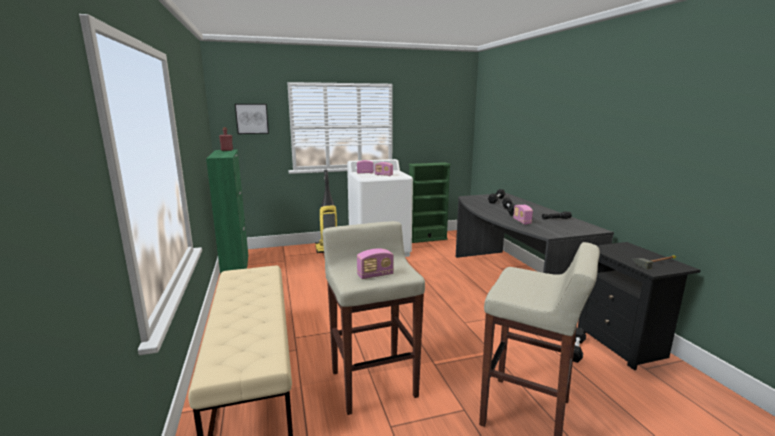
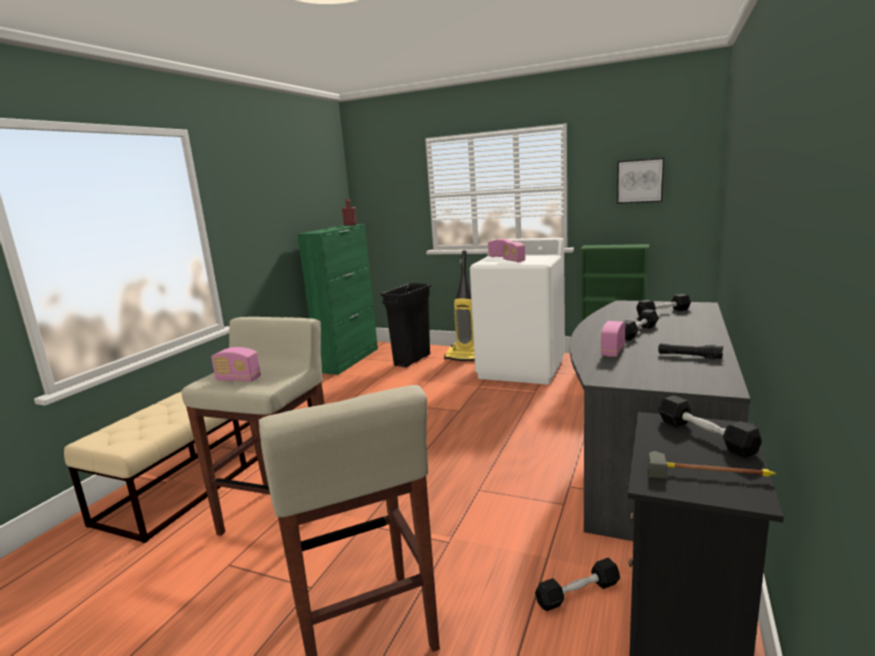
camera: 40 degrees right, 0 degrees up
picture [235,104,269,134] -> picture moved to [617,158,664,204]
none -> black trash can [380,283,431,368]
none -> black dumbbell [658,395,762,458]

